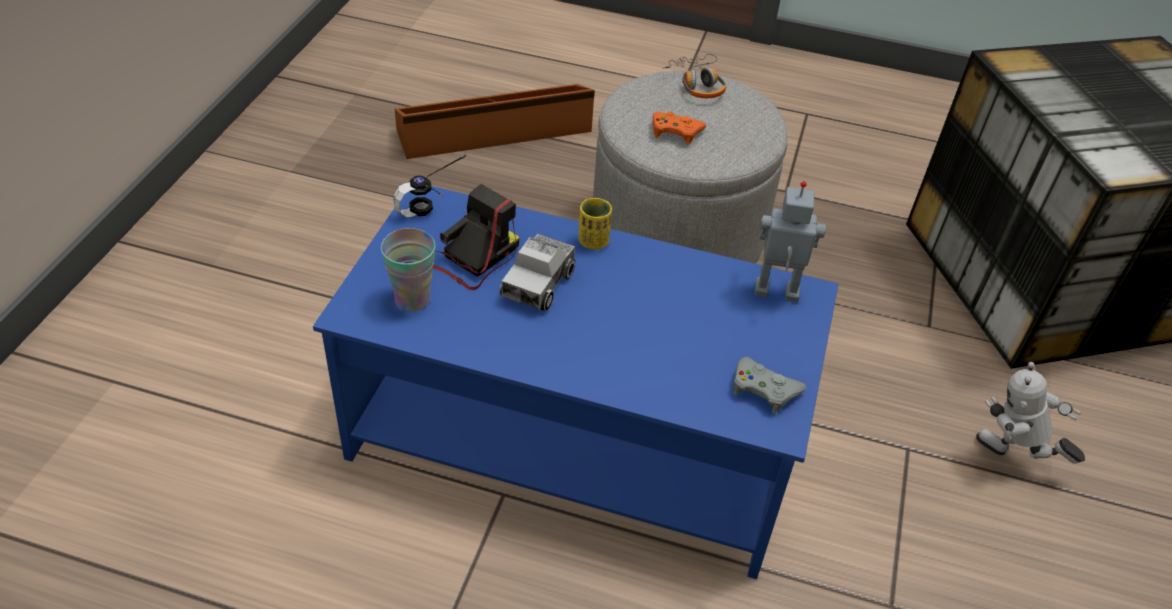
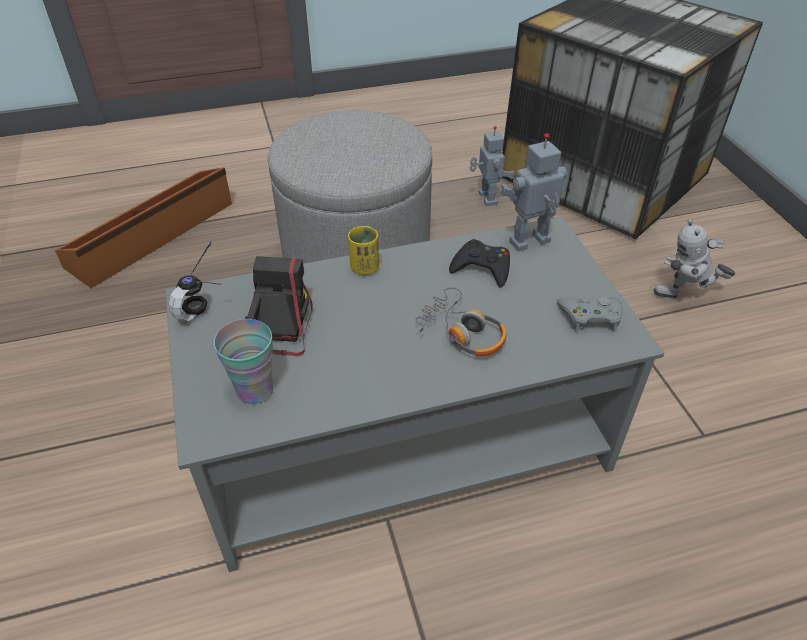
camera: 30 degrees left, 0 degrees up
blue coffee table [313,186,839,579] -> grey coffee table [165,217,665,572]
toy truck [500,234,575,311] -> none
orange game controller [653,112,706,145] -> none
headphones [663,54,726,98] -> headphones moved to [415,288,506,356]
none -> black game controller [449,239,510,288]
none -> toy robot [470,126,515,206]

